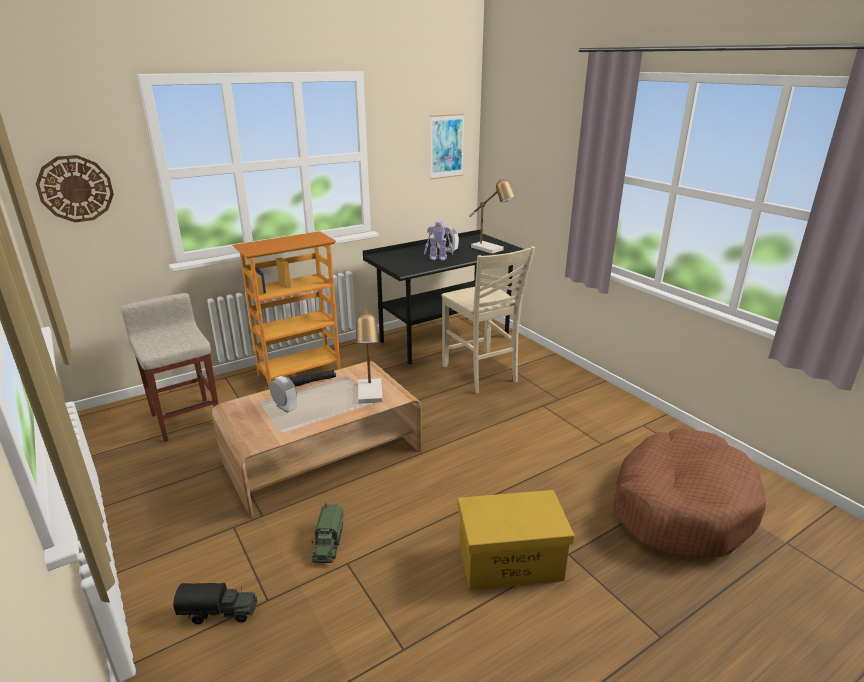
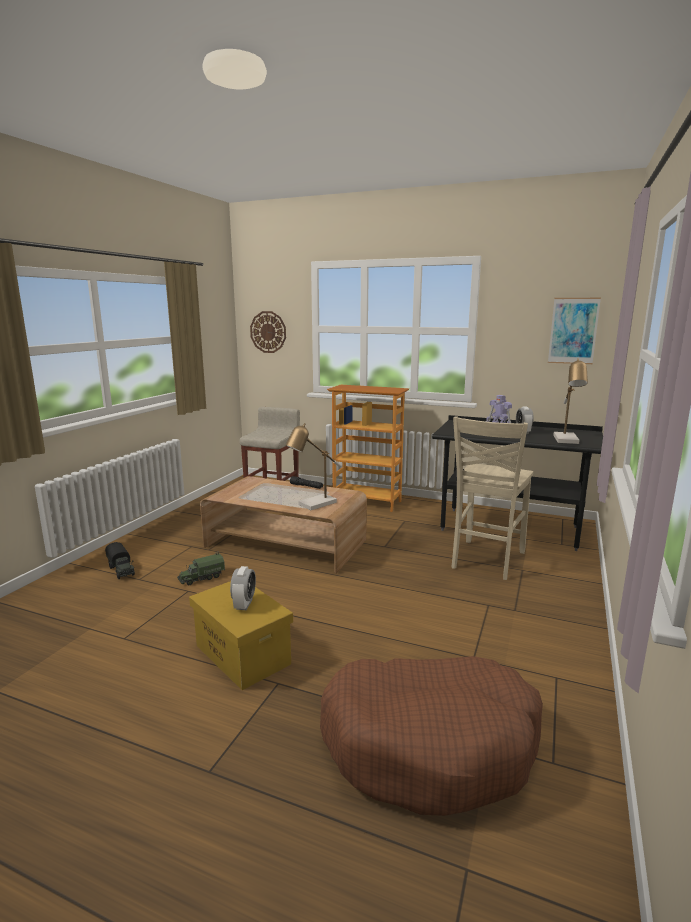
camera: 55 degrees right, 10 degrees down
alarm clock [269,376,297,413] -> alarm clock moved to [230,566,256,610]

